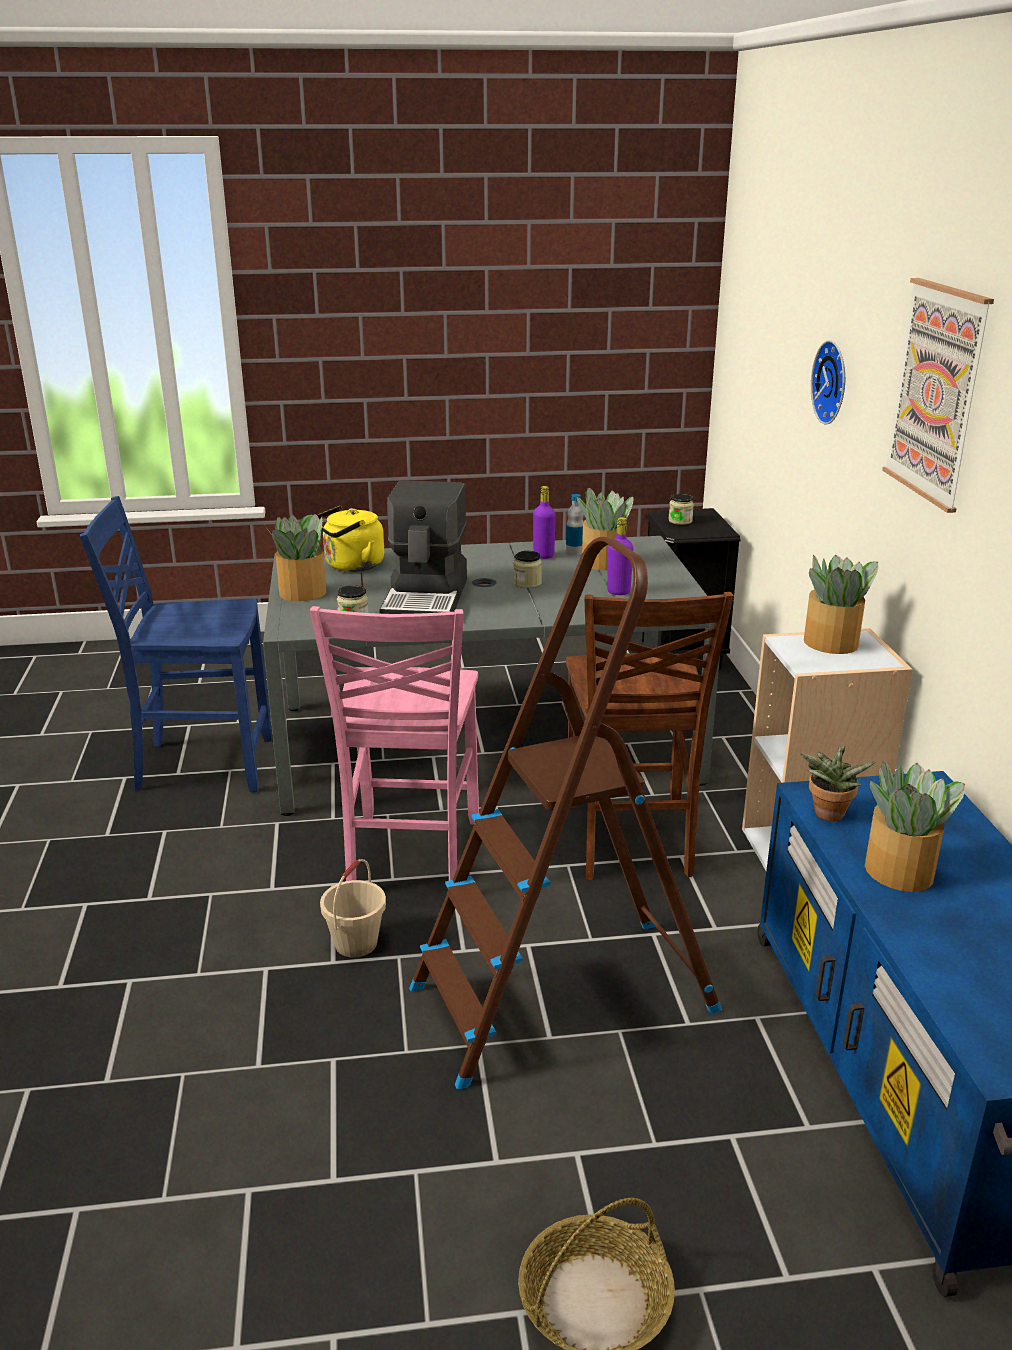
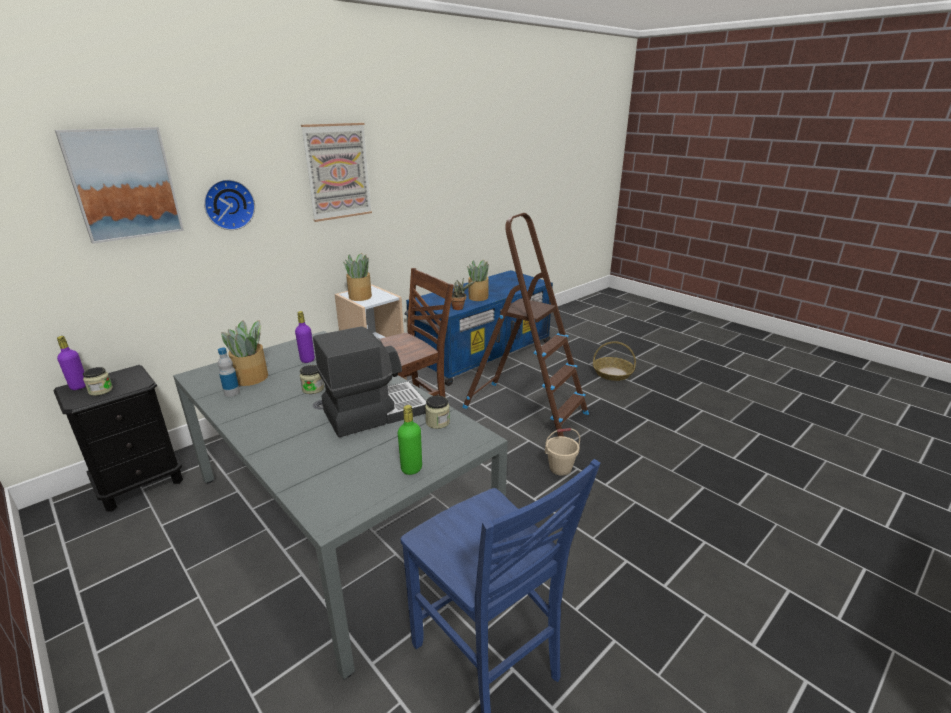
camera: 125 degrees left, 0 degrees up
potted plant [265,514,326,601] -> green bottle [398,405,422,475]
pink chair [310,606,479,881] -> none
yellow kettle [317,506,384,572] -> none
purple bottle [533,486,556,559] -> purple bottle moved to [57,336,86,390]
none -> picture [55,127,184,244]

